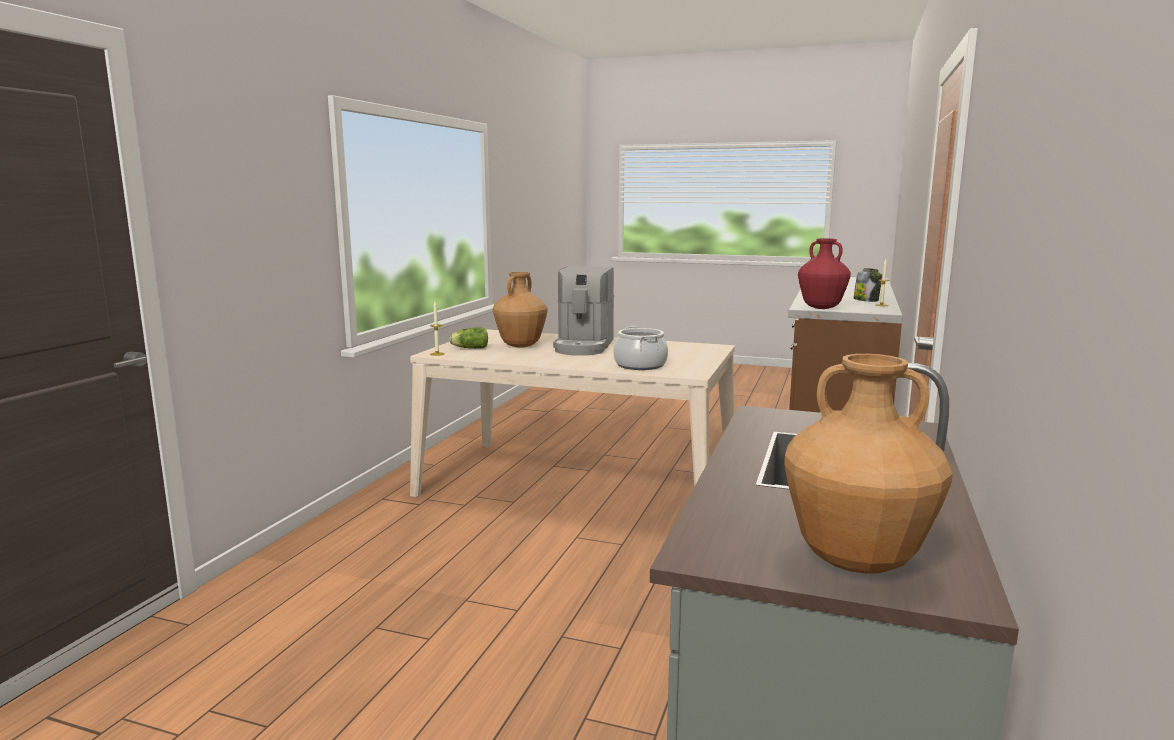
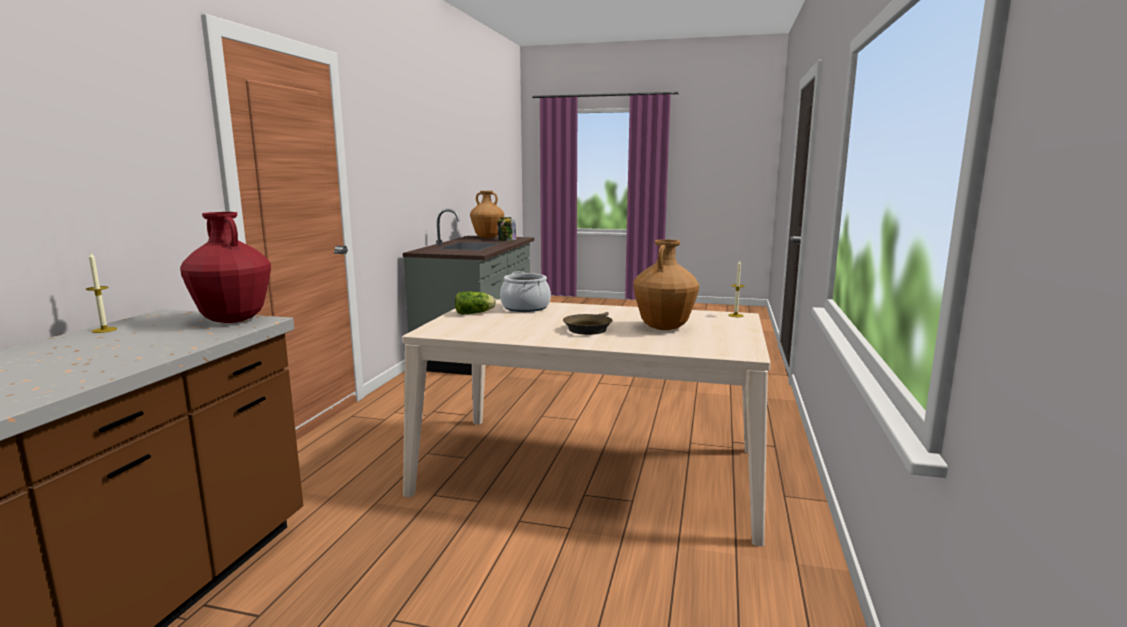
camera: 175 degrees right, 0 degrees up
lettuce [449,327,488,349] -> lettuce moved to [455,292,496,314]
coffee machine [553,266,614,356] -> brown frying pan [563,312,612,335]
jar [853,268,882,302] -> jar moved to [497,217,517,241]

